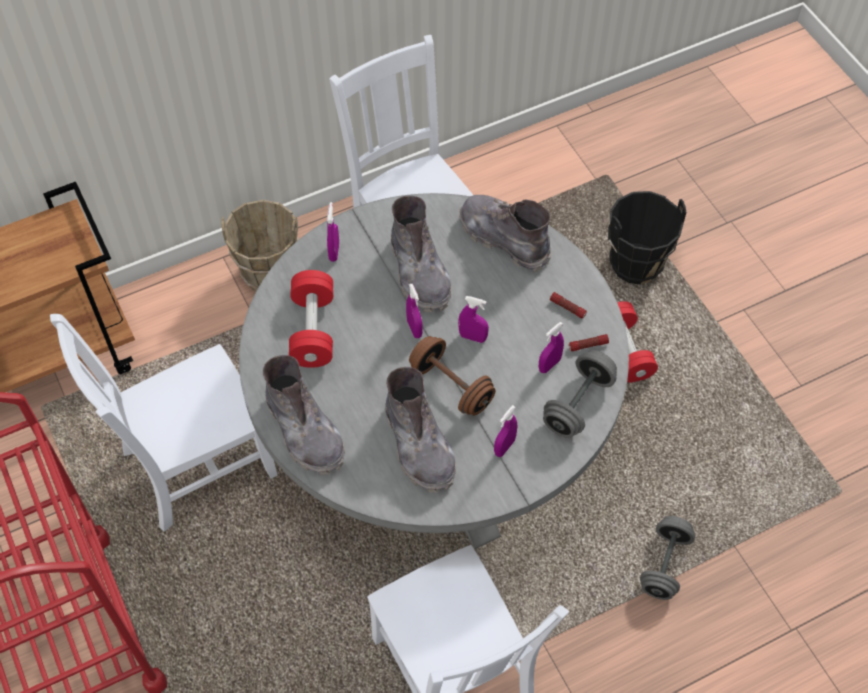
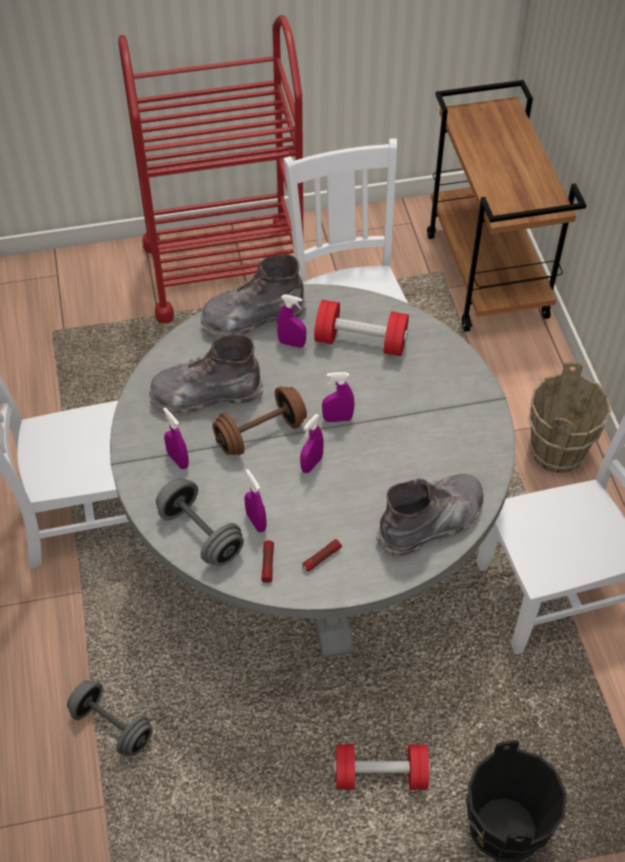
camera: 105 degrees right, 5 degrees down
purple spray bottle [327,202,339,262] -> purple spray bottle moved to [277,294,306,348]
grey boot [391,195,452,312] -> none

